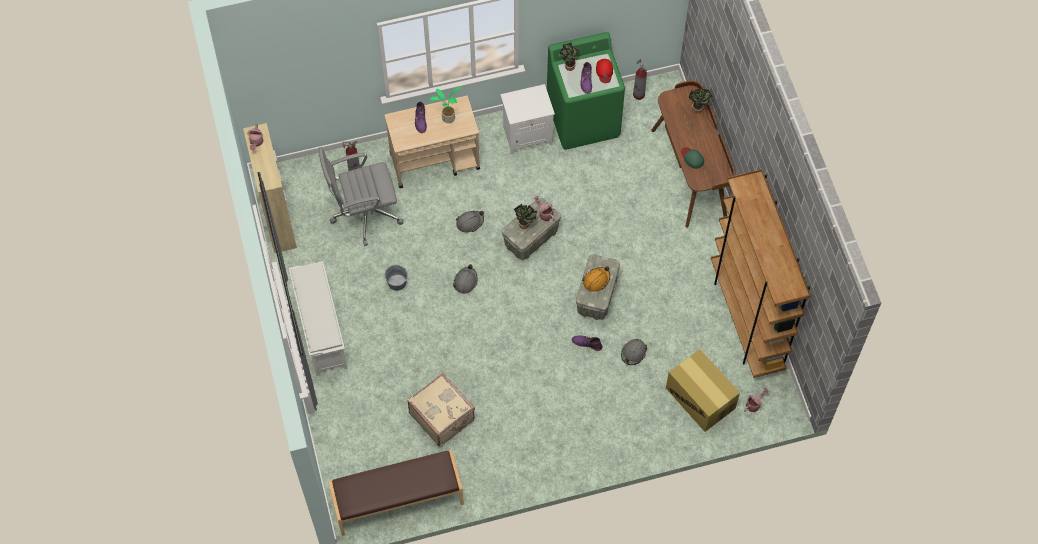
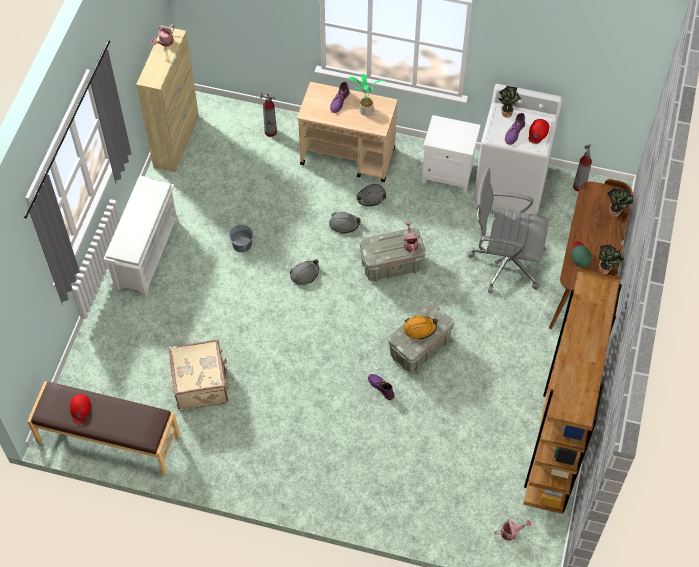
camera: 30 degrees right, 5 degrees down
grey office chair [319,147,403,246] -> grey office chair moved to [468,167,549,293]
potted plant [514,204,537,229] -> potted plant moved to [599,244,624,274]
green washing machine [547,32,625,150] -> white washing machine [474,84,563,215]
grey hard hat [621,339,647,365] -> grey hard hat moved to [356,184,386,206]
cardboard box [666,349,740,432] -> none
none -> red cap [70,394,91,425]

